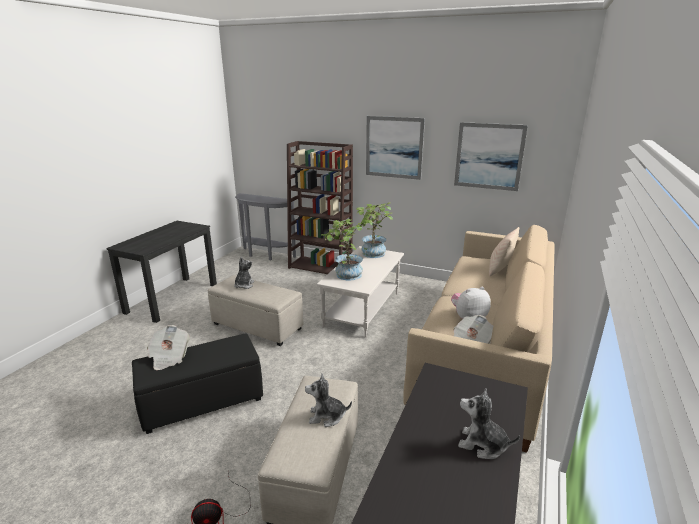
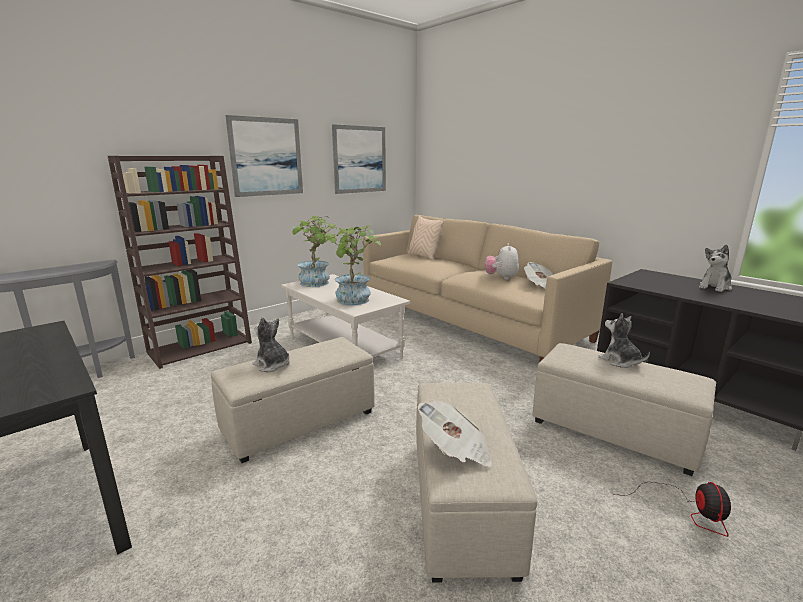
camera: 65 degrees left, 5 degrees down
black ottoman [132,333,263,434] -> beige ottoman [416,383,537,583]
plush toy [305,373,352,427] -> plush toy turned 120 degrees clockwise [598,313,650,368]

